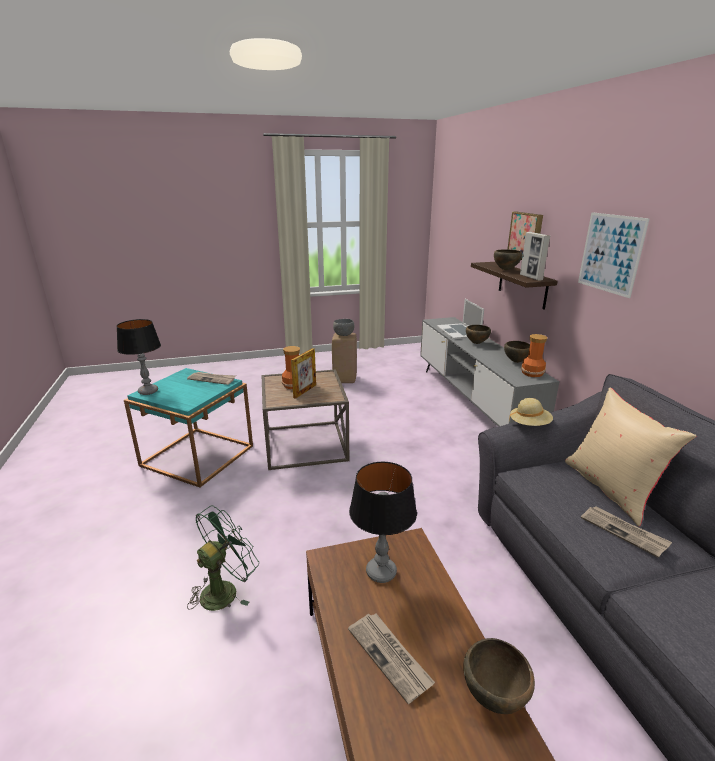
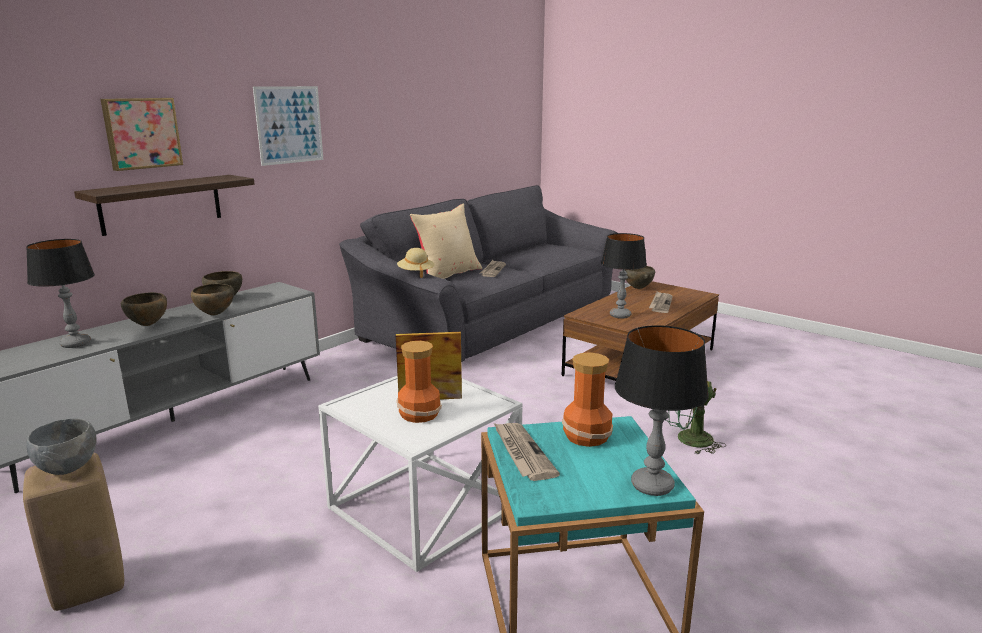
camera: 125 degrees left, 5 degrees down
brown side table [262,369,349,470] -> white side table [318,376,523,572]
laptop [437,299,484,339] -> table lamp [26,239,95,348]
brown bowl [494,250,523,270] -> brown bowl moved to [191,284,234,315]
picture frame [520,232,550,281] -> none
vase [521,334,547,377] -> vase moved to [562,352,613,447]

